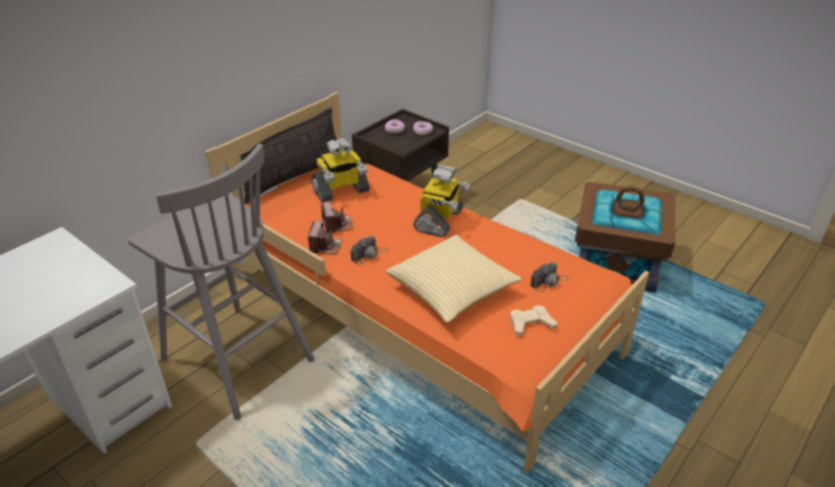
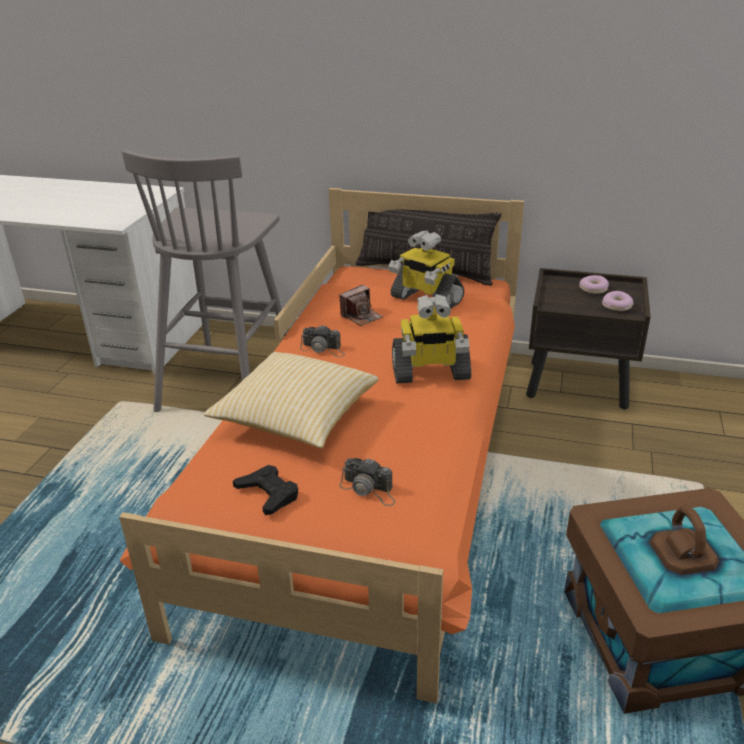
camera: 65 degrees right, 5 degrees down
camera [308,221,343,254] -> none
beige game controller [510,305,557,336] -> black game controller [233,465,298,515]

